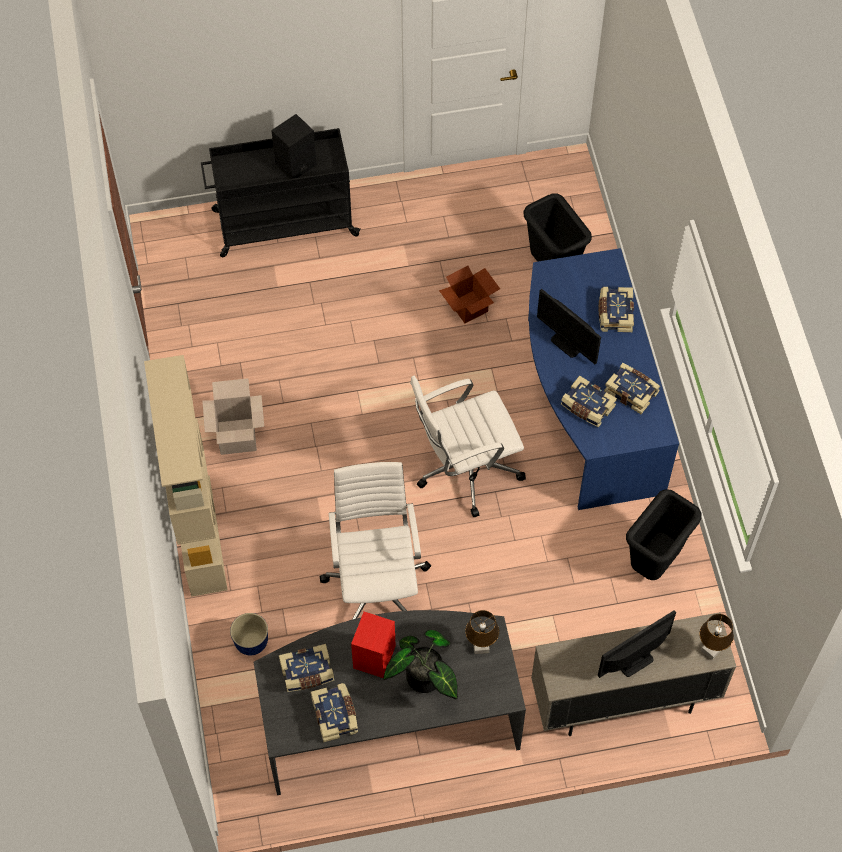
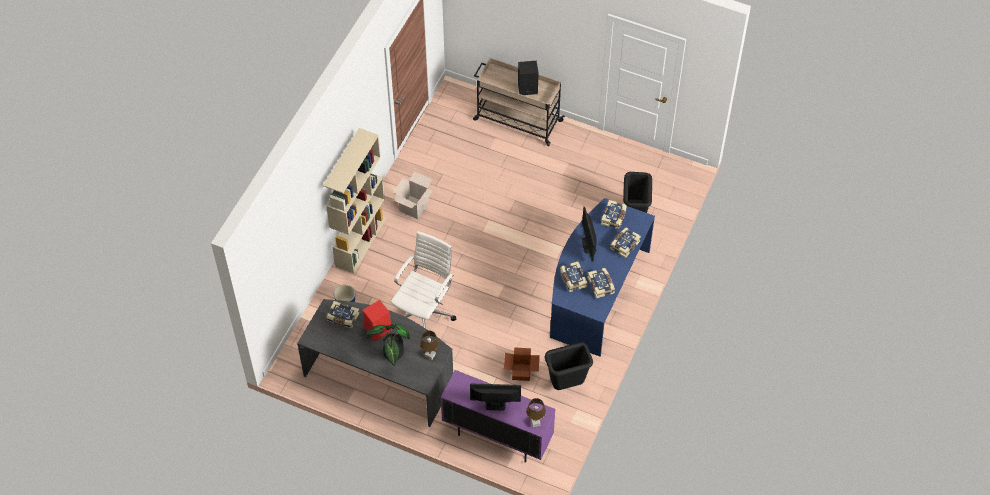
camera: 35 degrees right, 5 degrees down
black cart [201,128,361,258] -> beige cart [473,58,565,146]
book [311,683,358,742] -> book moved to [601,200,627,229]
white office chair [410,376,526,517] -> none
cardboard box [439,266,500,323] -> cardboard box moved to [504,347,540,381]
beige cabinet [531,612,736,736] -> purple cabinet [441,370,556,463]

